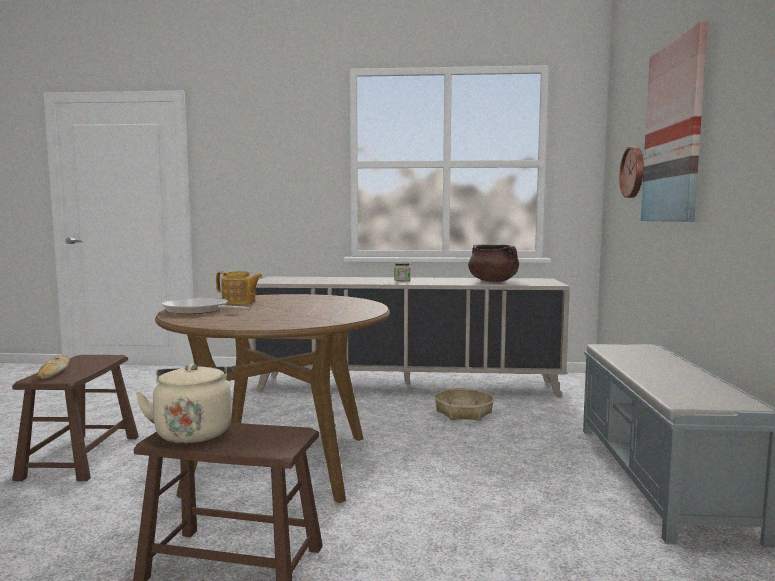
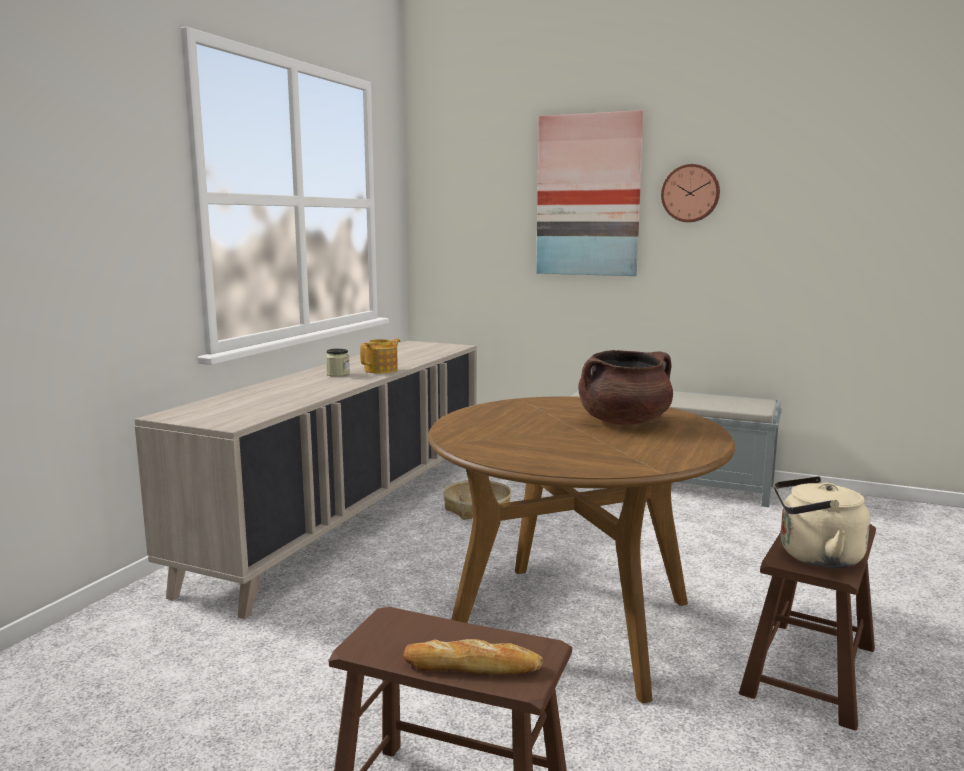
camera: 70 degrees left, 5 degrees up
frying pan [162,298,251,314] -> none
teapot [216,271,263,304] -> teapot moved to [360,338,400,373]
brown cooking pot [468,244,519,282] -> brown cooking pot moved to [578,350,673,425]
wall clock [619,146,644,198] -> wall clock moved to [661,164,720,222]

